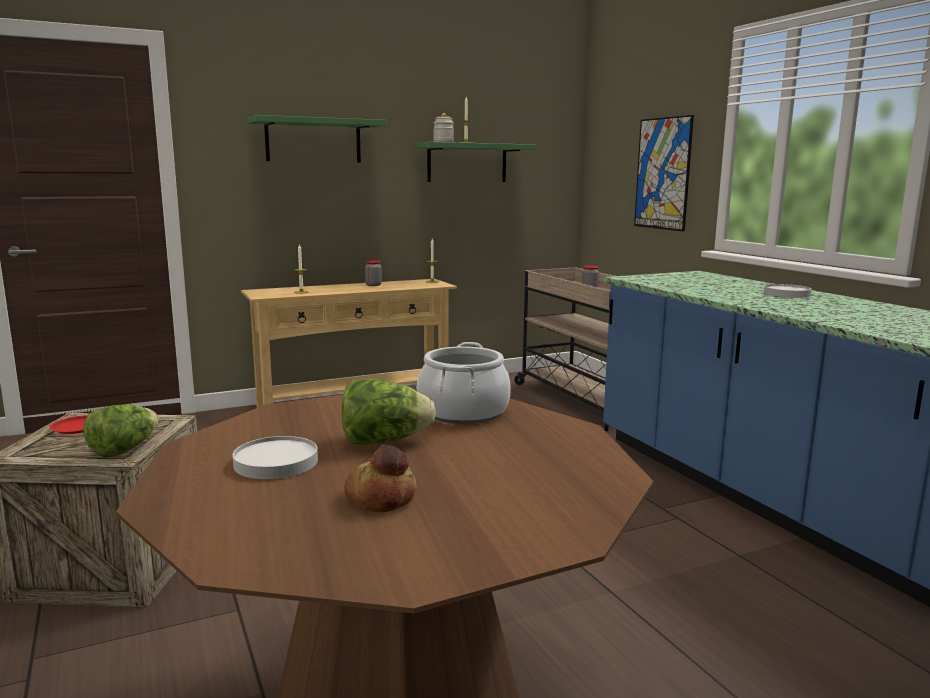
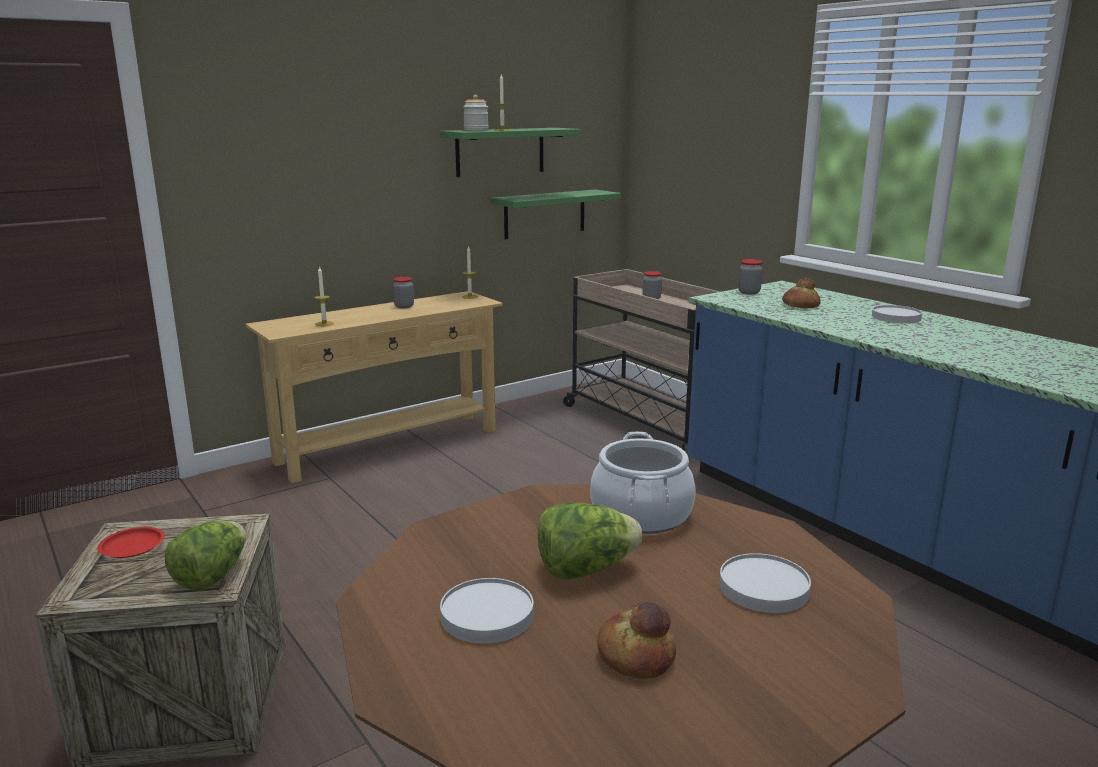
camera: 10 degrees left, 5 degrees up
green shelf [248,115,387,162] -> green shelf moved to [490,189,621,239]
picture [634,115,694,231] -> none
none -> white plate [719,553,811,613]
none -> jar [738,259,763,295]
none -> bread [782,278,821,308]

